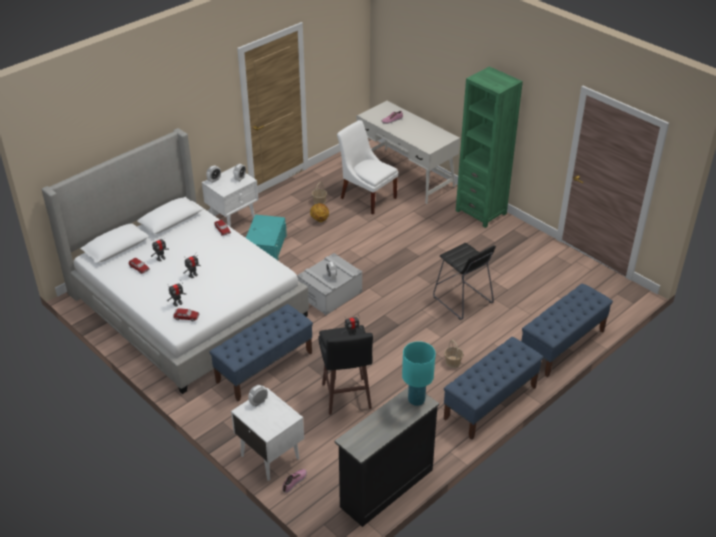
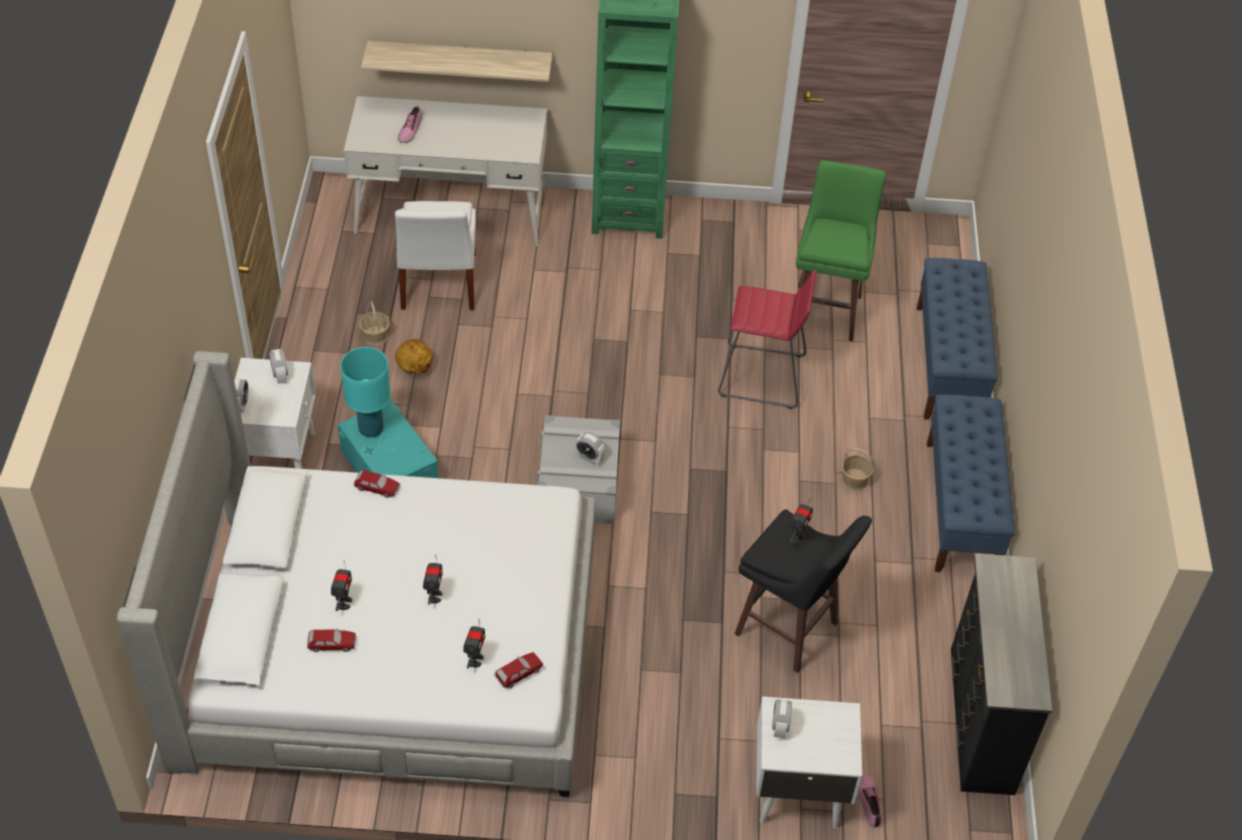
camera: 45 degrees left, 10 degrees up
blue bench [210,304,313,401] -> none
white chair [337,120,398,214] -> white chair turned 90 degrees counterclockwise [395,201,476,310]
turquoise table lamp [402,341,436,406] -> turquoise table lamp moved to [340,347,391,437]
black stool [433,243,496,320] -> red stool [718,269,816,409]
none -> shelf [361,41,552,82]
none -> green stool [796,160,886,341]

